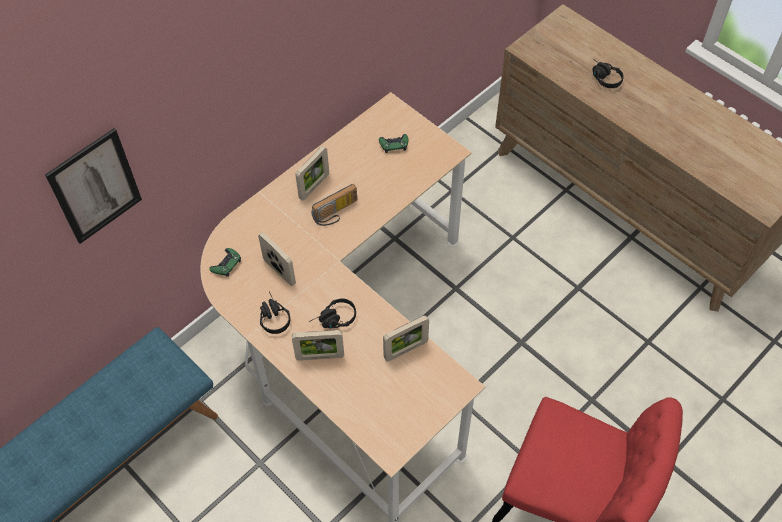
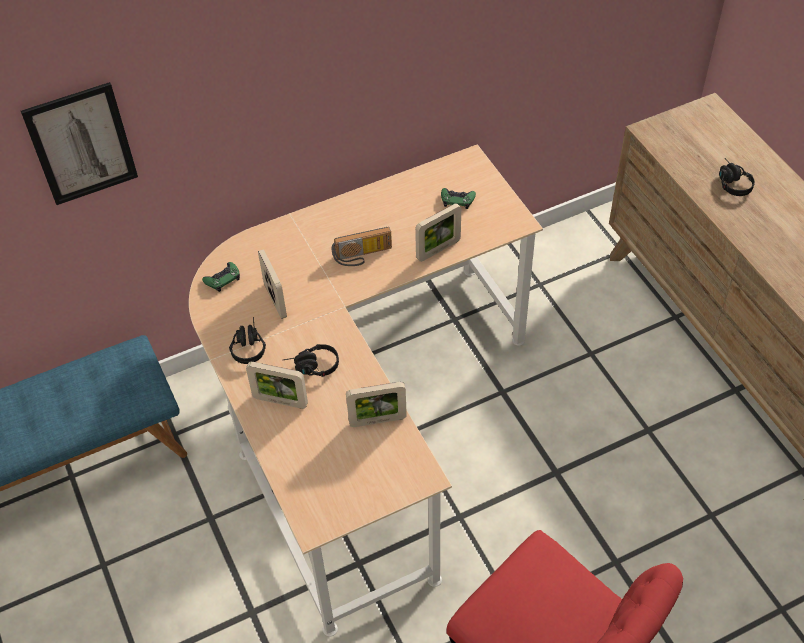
camera: 20 degrees right, 5 degrees down
picture frame [295,146,329,200] -> picture frame moved to [415,203,461,262]

